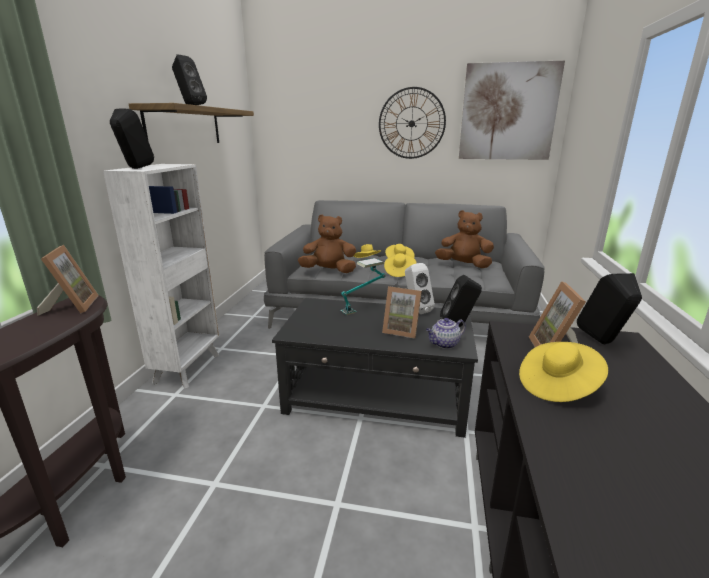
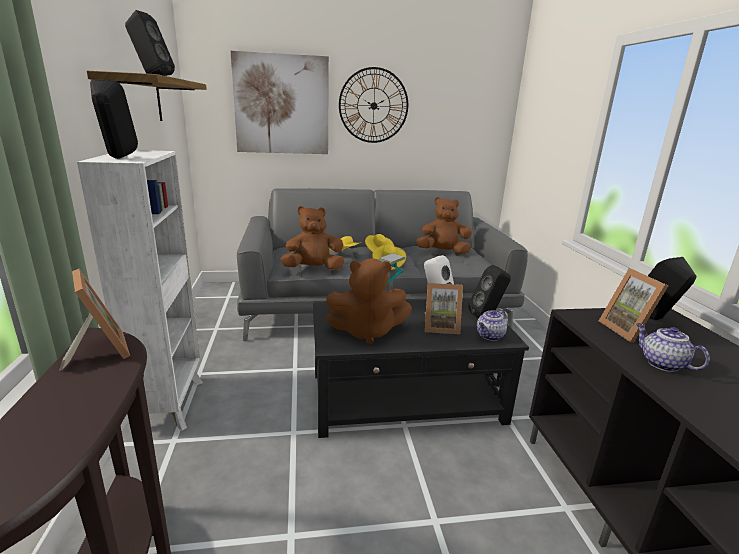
camera: 20 degrees left, 0 degrees up
picture [459,61,565,160] -> picture moved to [231,51,329,154]
yellow hat [519,342,608,402] -> teapot [636,323,710,372]
none -> brown plush toy [326,258,412,345]

